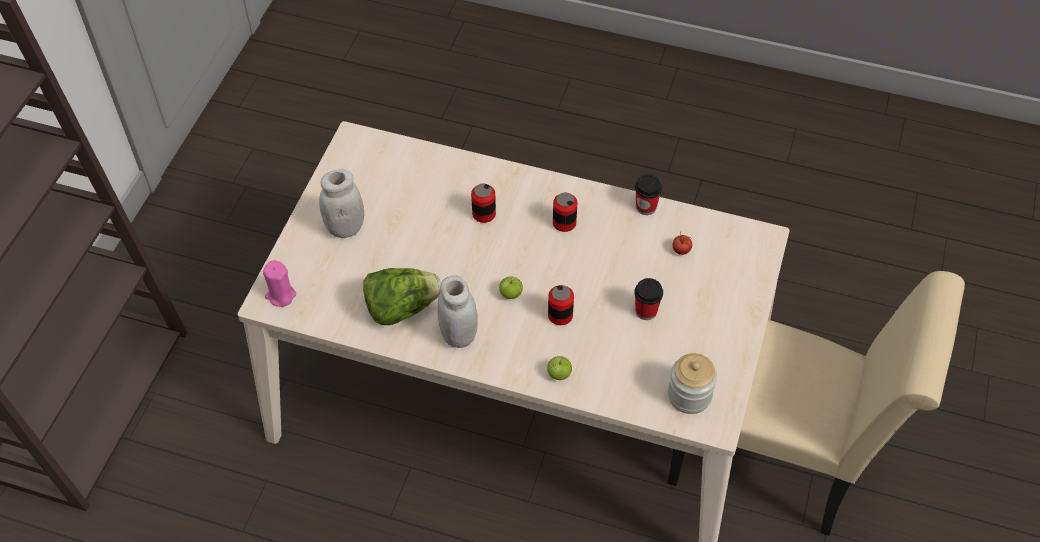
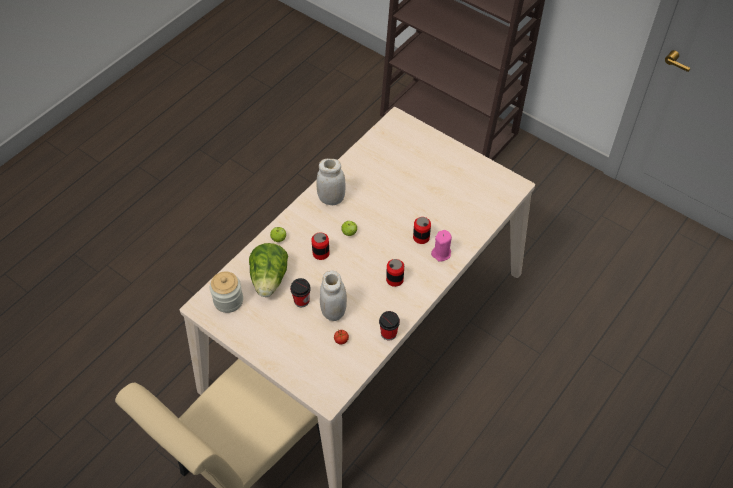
camera: 110 degrees right, 0 degrees up
pink candle [263,260,296,307] -> pink candle moved to [431,230,452,262]
white jar [319,169,364,238] -> white jar moved to [320,271,347,321]
lettuce [363,268,441,325] -> lettuce moved to [249,243,288,297]

